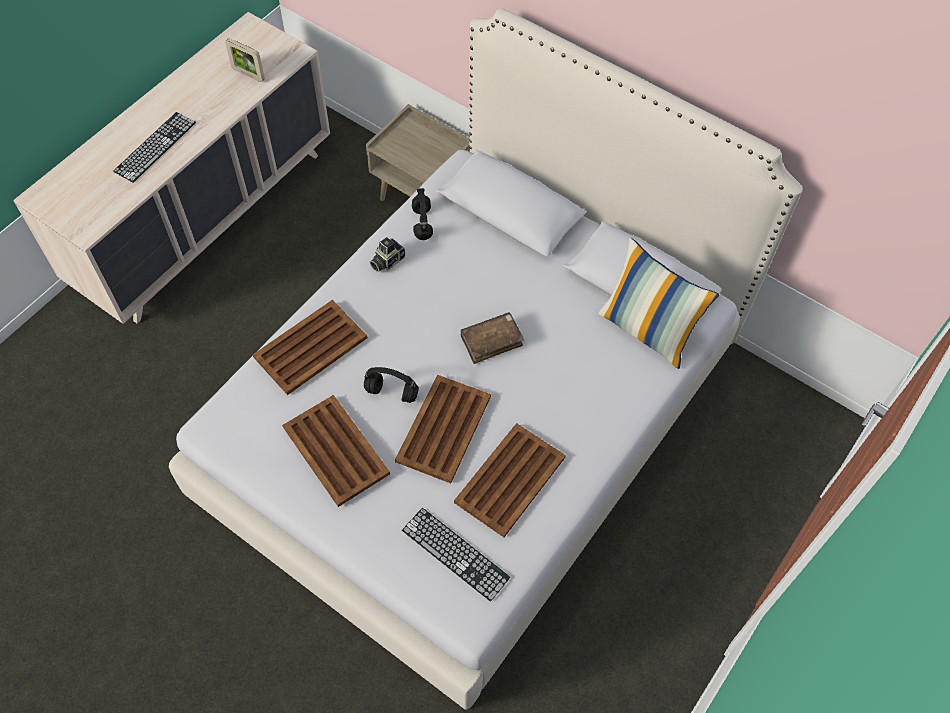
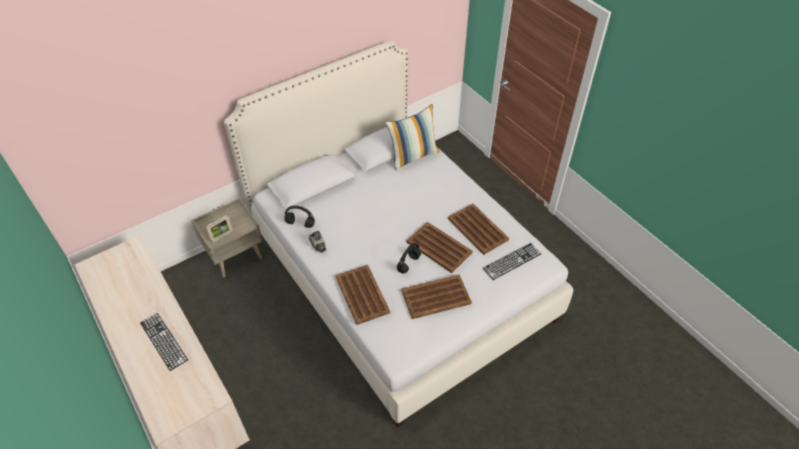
camera: 70 degrees left, 10 degrees down
picture frame [225,38,265,82] -> picture frame moved to [206,215,233,243]
brown book [461,312,524,364] -> none

